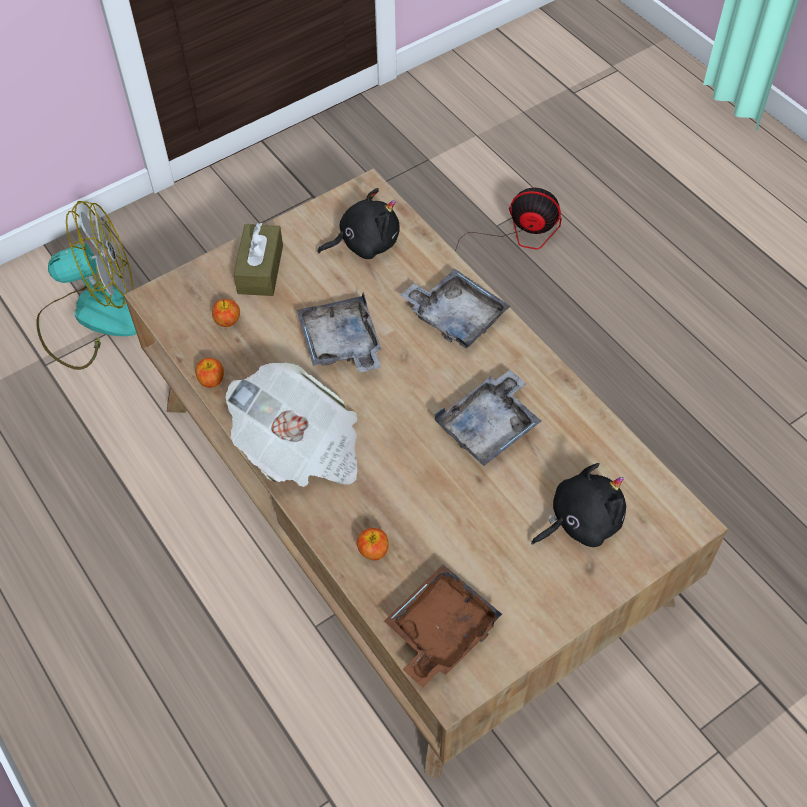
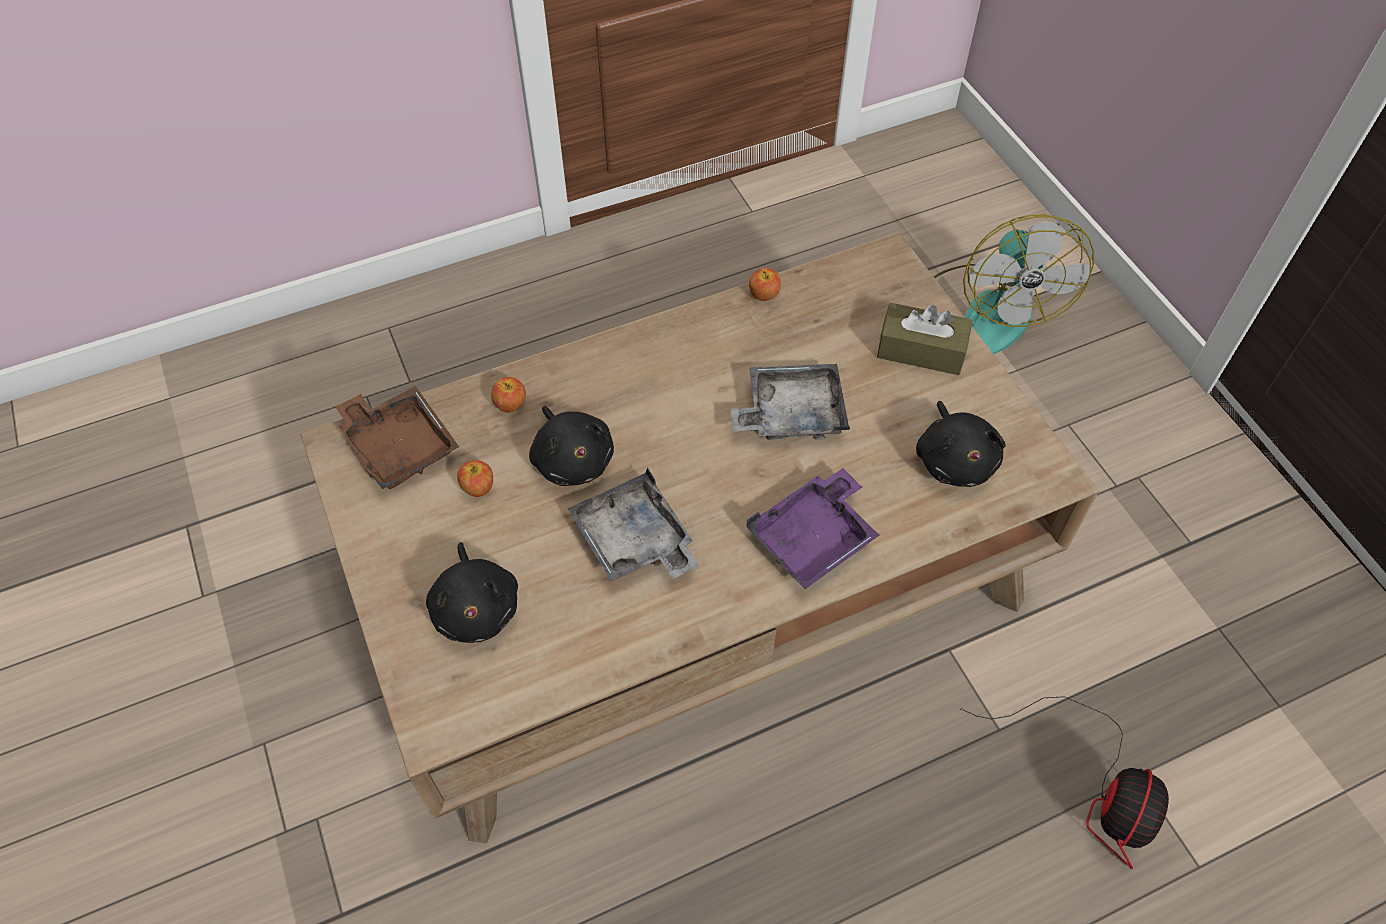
camera: 100 degrees right, 0 degrees up
apple [212,299,240,327] -> apple moved to [457,460,493,497]
newspaper [225,363,358,487] -> none
grey tray [400,269,510,348] -> purple tray [746,468,879,589]
none -> black plush toy [529,406,614,486]

